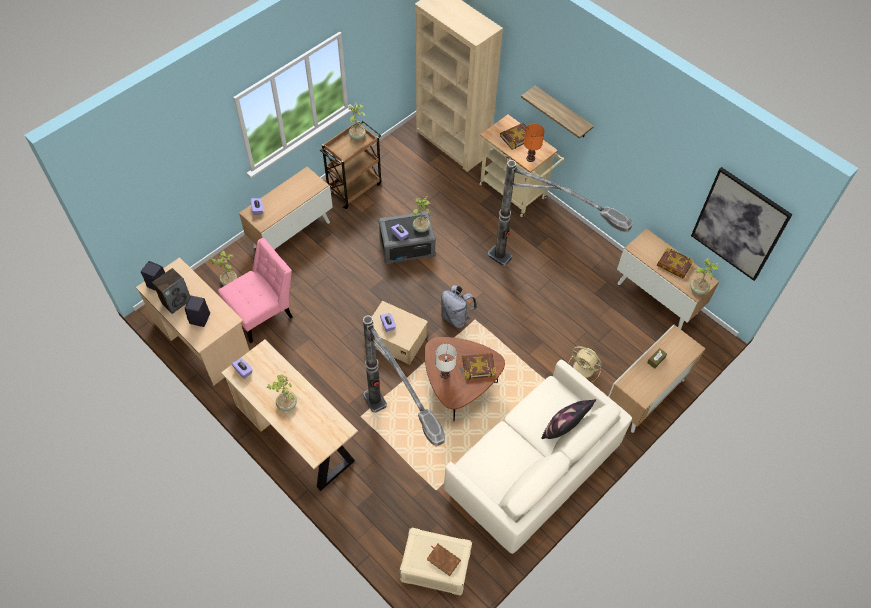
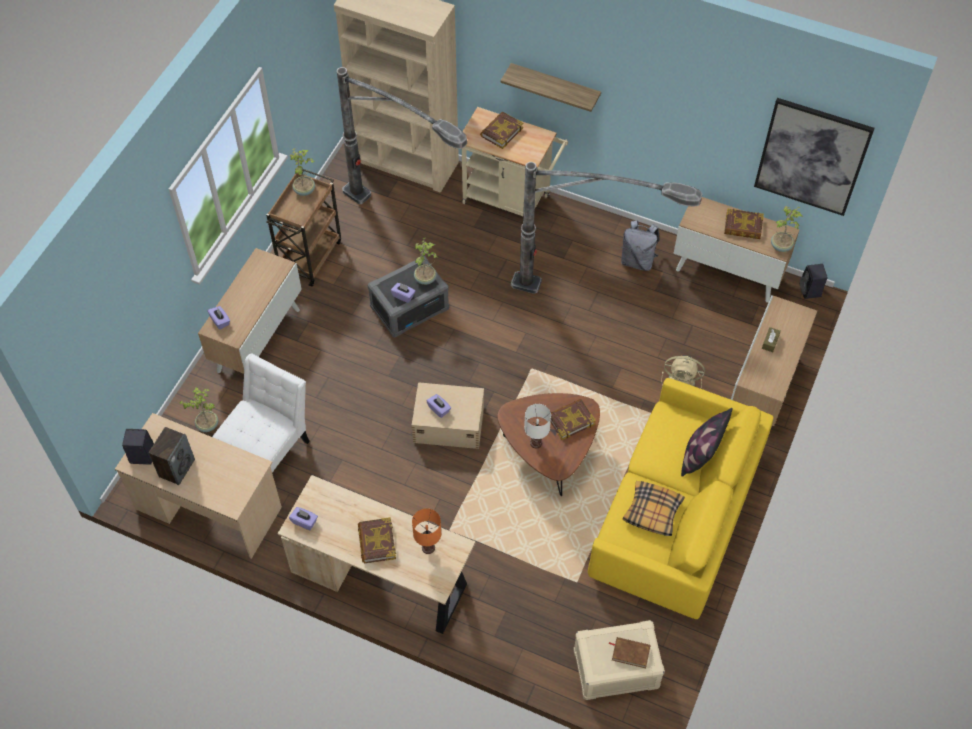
camera: 20 degrees left, 0 degrees up
black speaker [185,296,210,327] -> black speaker moved to [800,264,828,299]
pink chair [218,238,293,343] -> white chair [212,353,310,473]
potted plant [267,375,297,411] -> book [358,517,396,563]
floor lamp [363,315,445,447] -> floor lamp moved to [337,67,467,204]
grey backpack [441,285,477,328] -> grey backpack moved to [621,221,659,271]
white sofa [444,360,632,554] -> yellow sofa [588,378,773,619]
orange table lamp [524,124,545,162] -> orange table lamp moved to [412,508,441,554]
none -> pillow [623,481,685,536]

